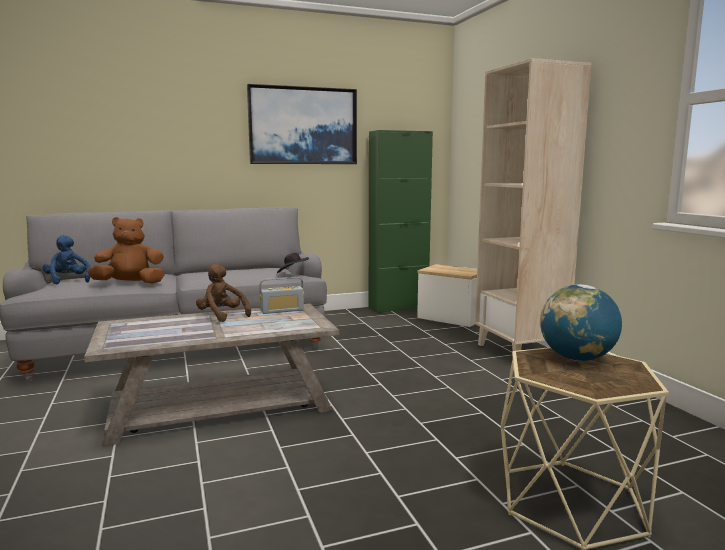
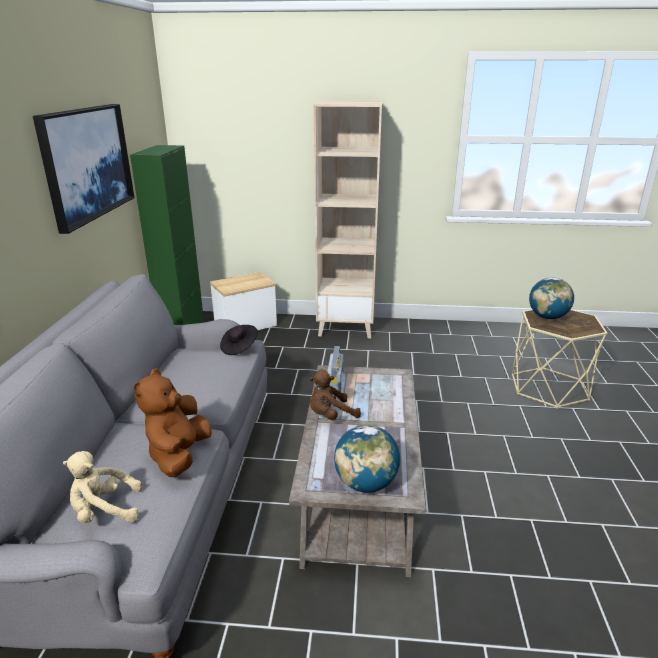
camera: 65 degrees left, 15 degrees up
blue plush toy [42,235,91,285] -> beige plush toy [63,451,142,524]
none -> globe [334,425,400,493]

